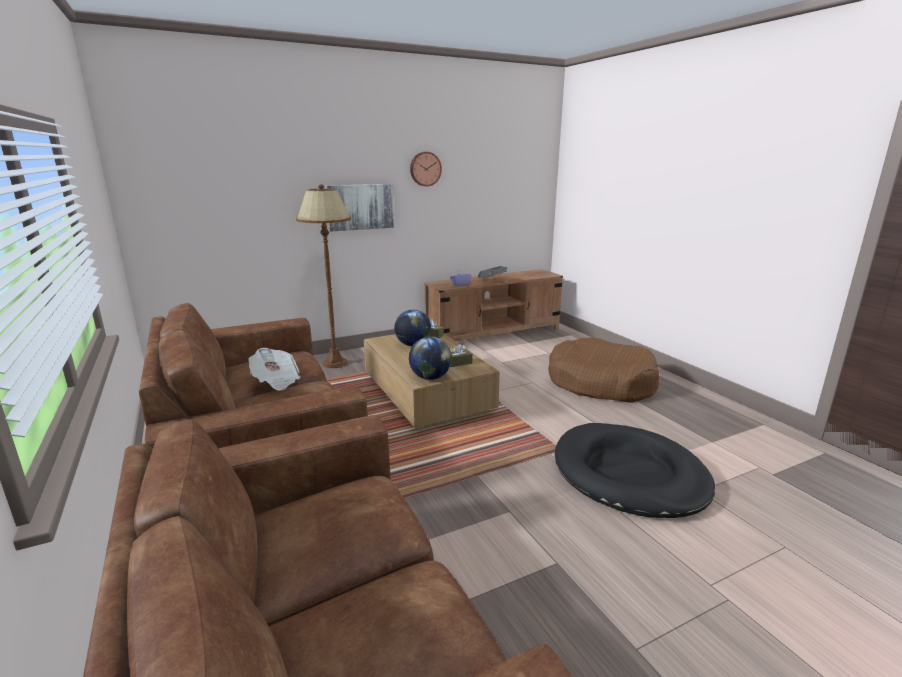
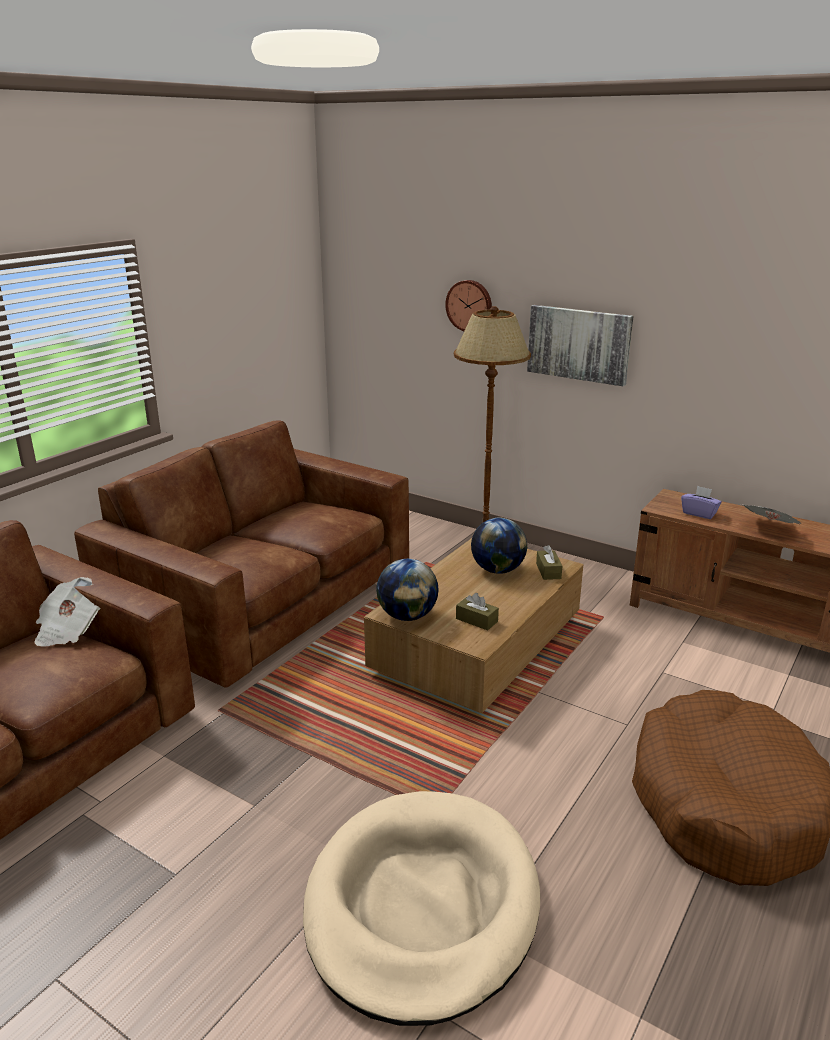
camera: 60 degrees right, 5 degrees up
newspaper [248,348,301,391] -> newspaper moved to [35,577,101,647]
wall clock [410,152,442,186] -> wall clock moved to [445,280,492,331]
black dog bed [555,423,715,518] -> beige dog bed [303,791,540,1026]

